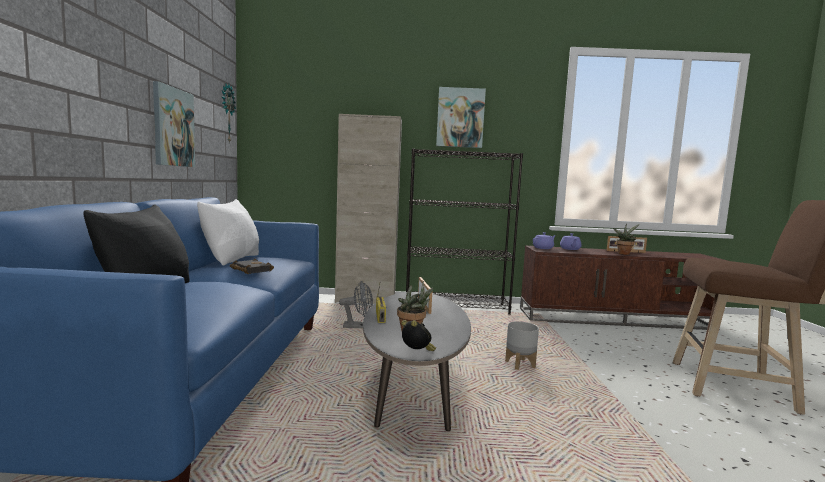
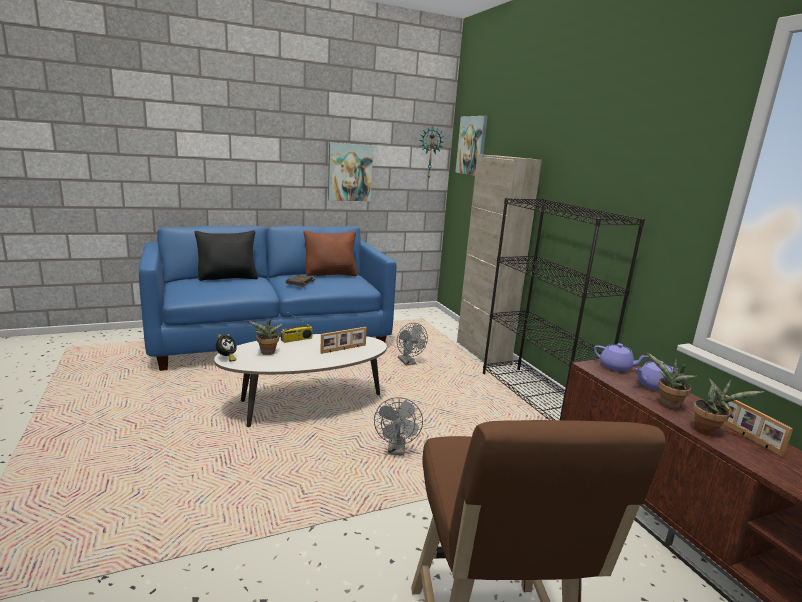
camera: 65 degrees right, 10 degrees up
white pillow [197,199,259,266] -> brown pillow [303,230,358,276]
black coffee table [363,292,471,431] -> white coffee table [214,334,387,427]
picture [436,87,486,148] -> picture moved to [455,116,488,176]
grey planter [505,321,539,370] -> grey fan [374,397,423,456]
none -> potted plant [646,352,697,409]

